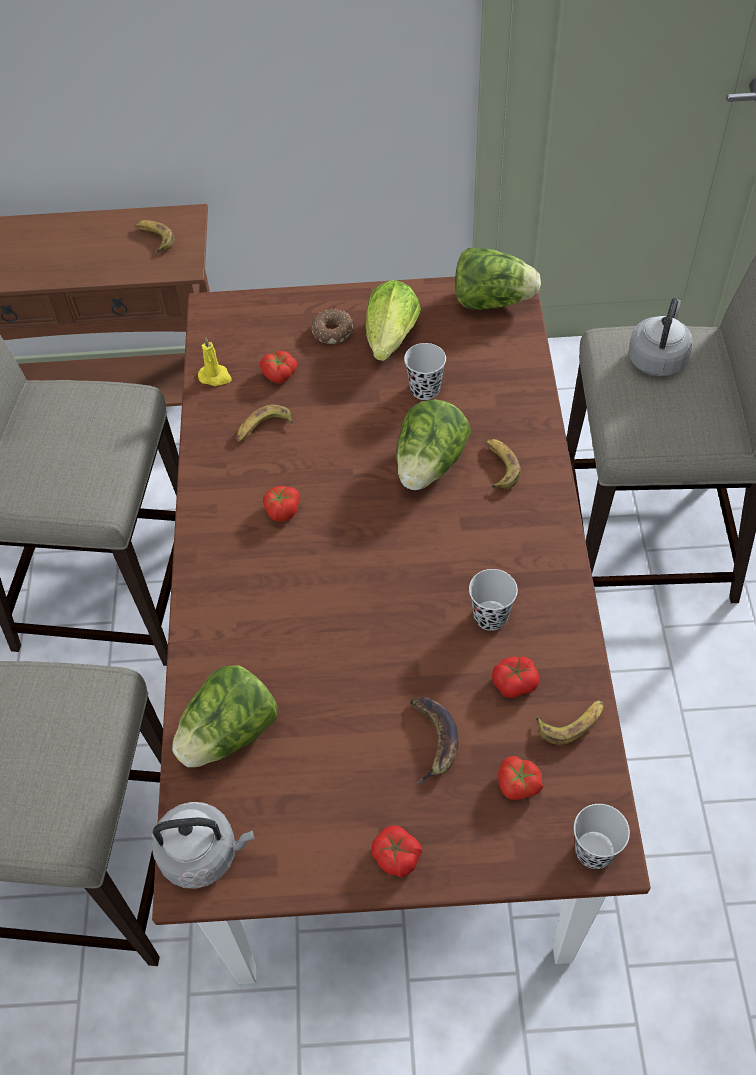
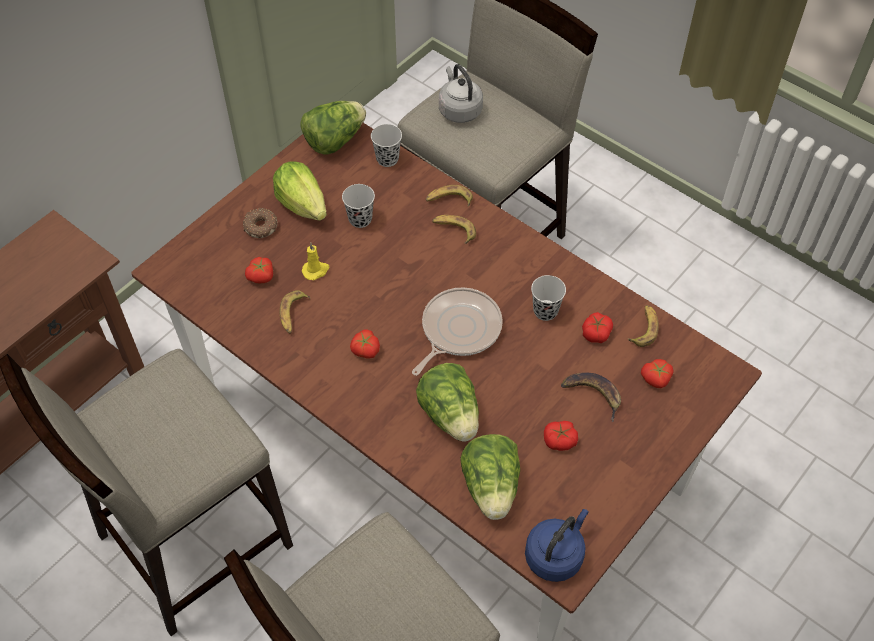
camera: 50 degrees left, 0 degrees up
banana [135,220,174,252] -> banana moved to [426,185,473,207]
grey kettle [152,802,255,889] -> blue kettle [525,509,589,582]
yellow candle [198,337,232,386] -> yellow candle moved to [302,243,329,280]
tomato [371,825,422,878] -> tomato moved to [544,421,578,451]
lettuce [396,399,471,490] -> lettuce moved to [416,363,479,442]
black cup [574,804,630,869] -> black cup moved to [371,124,402,167]
none -> frying pan [412,287,503,376]

